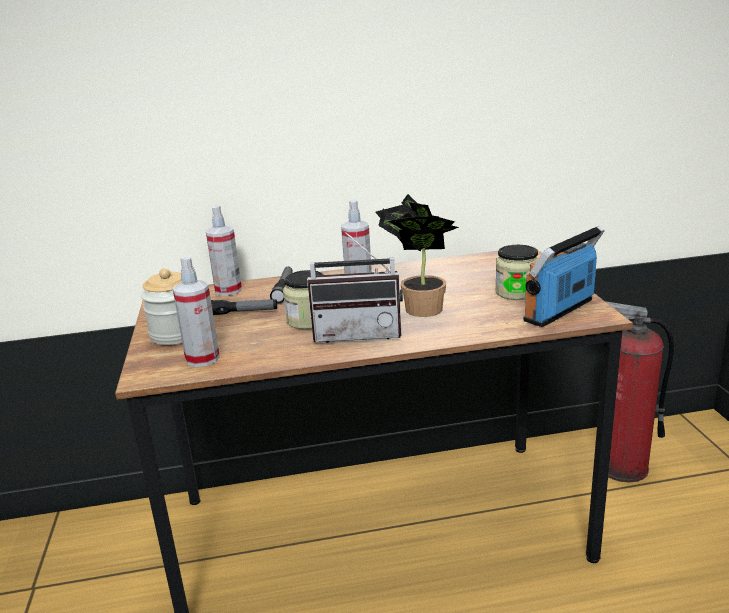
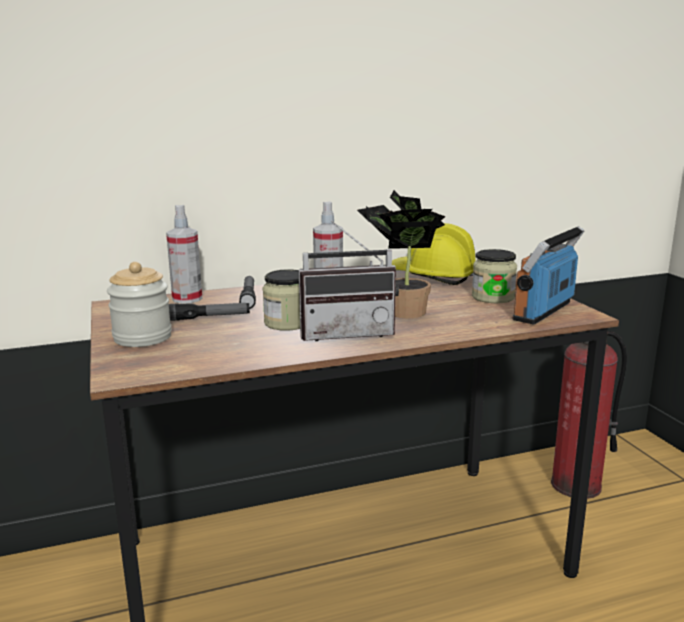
camera: 10 degrees left, 5 degrees down
spray bottle [173,256,220,367] -> none
none -> yellow hard hat [392,223,476,285]

